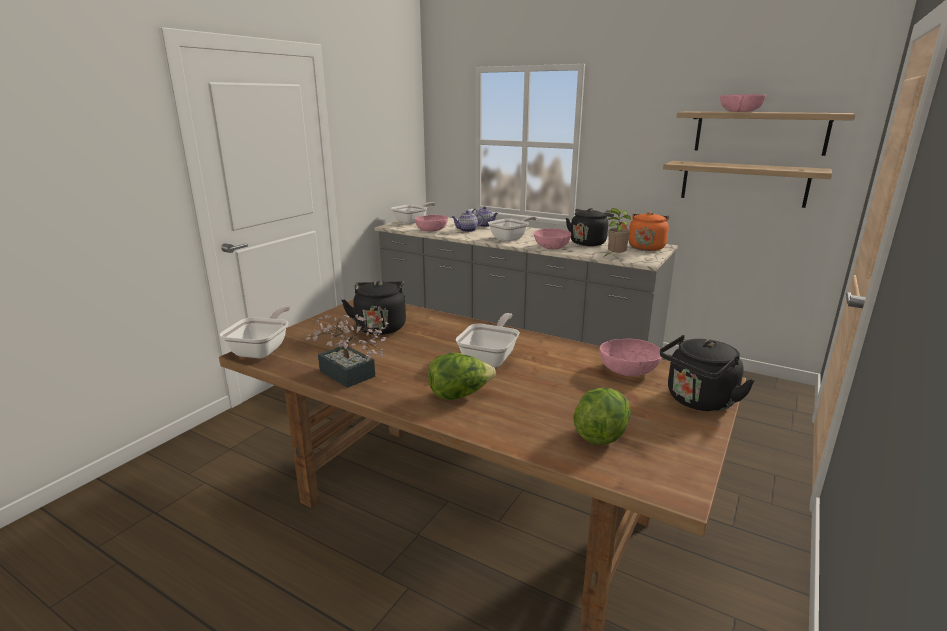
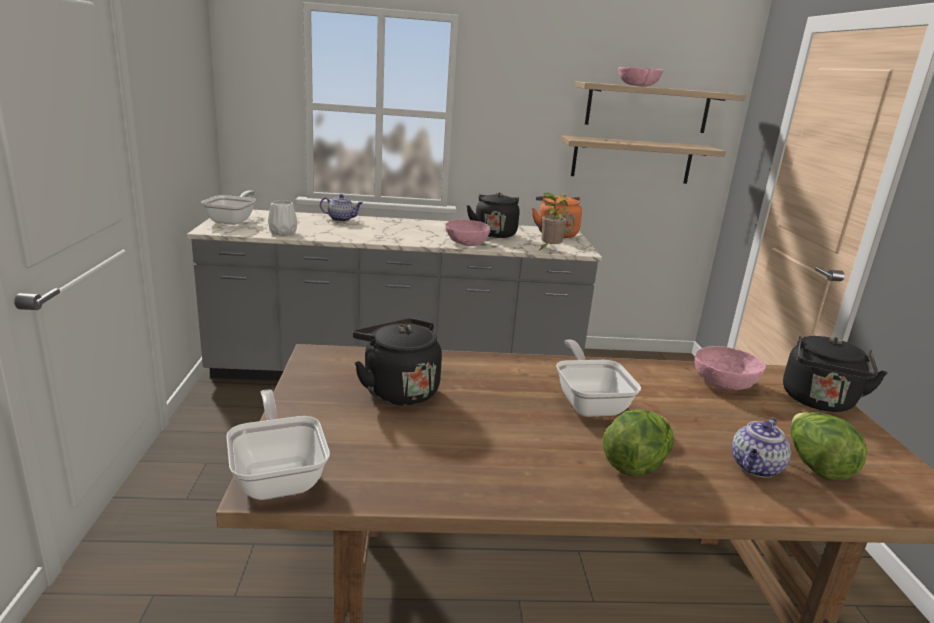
camera: 35 degrees left, 0 degrees up
potted plant [306,314,389,388] -> none
pink bowl [415,215,448,231] -> white vase [268,200,297,235]
teapot [452,210,484,232] -> teapot moved to [732,417,791,478]
frying pan [488,216,537,241] -> none

